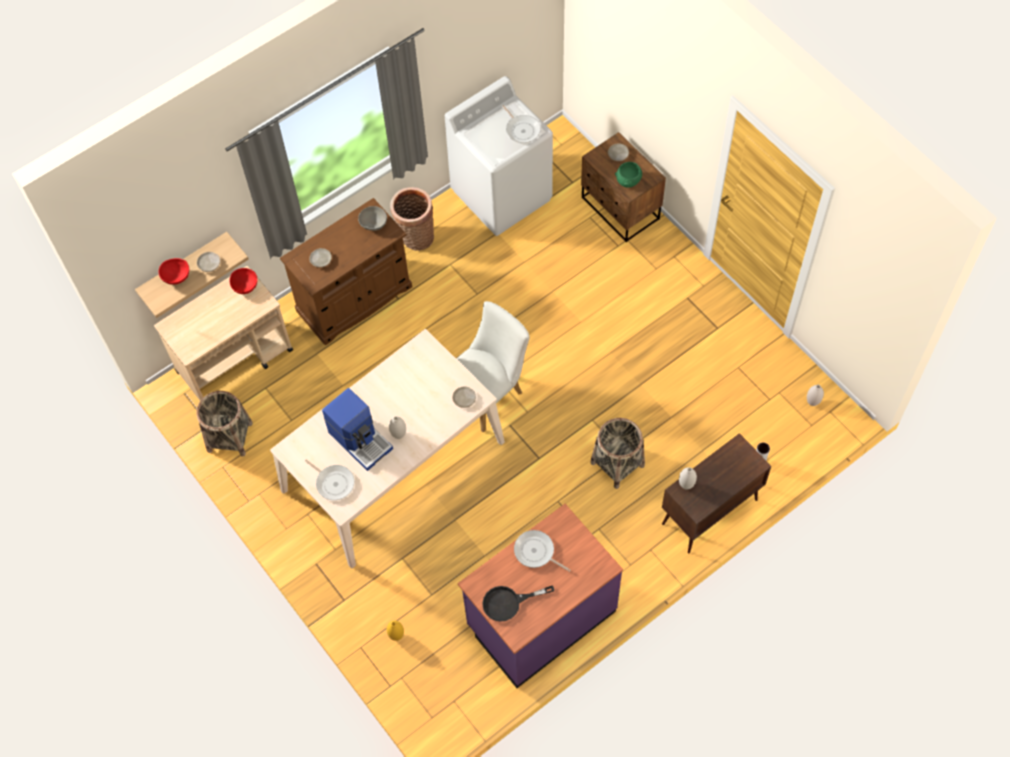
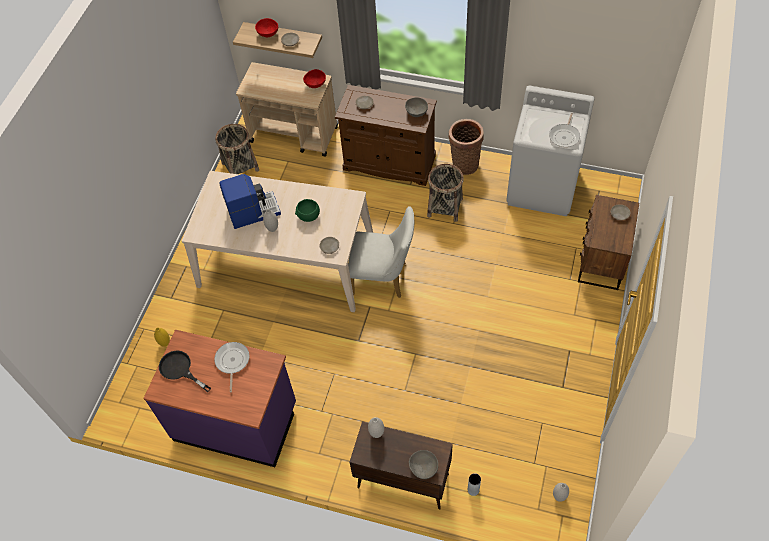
camera: 55 degrees right, 5 degrees down
frying pan [305,459,354,500] -> none
coffee machine [322,388,393,471] -> coffee machine turned 120 degrees counterclockwise [219,174,281,229]
basket [590,418,645,489] -> basket moved to [427,164,464,222]
green bowl [615,162,642,188] -> green bowl moved to [295,199,320,222]
none -> grey bowl [409,450,438,479]

